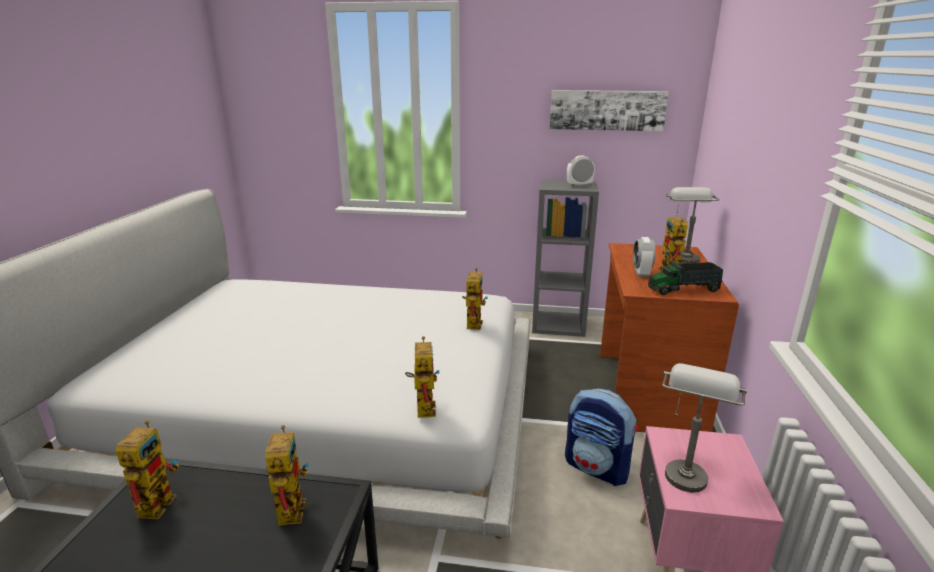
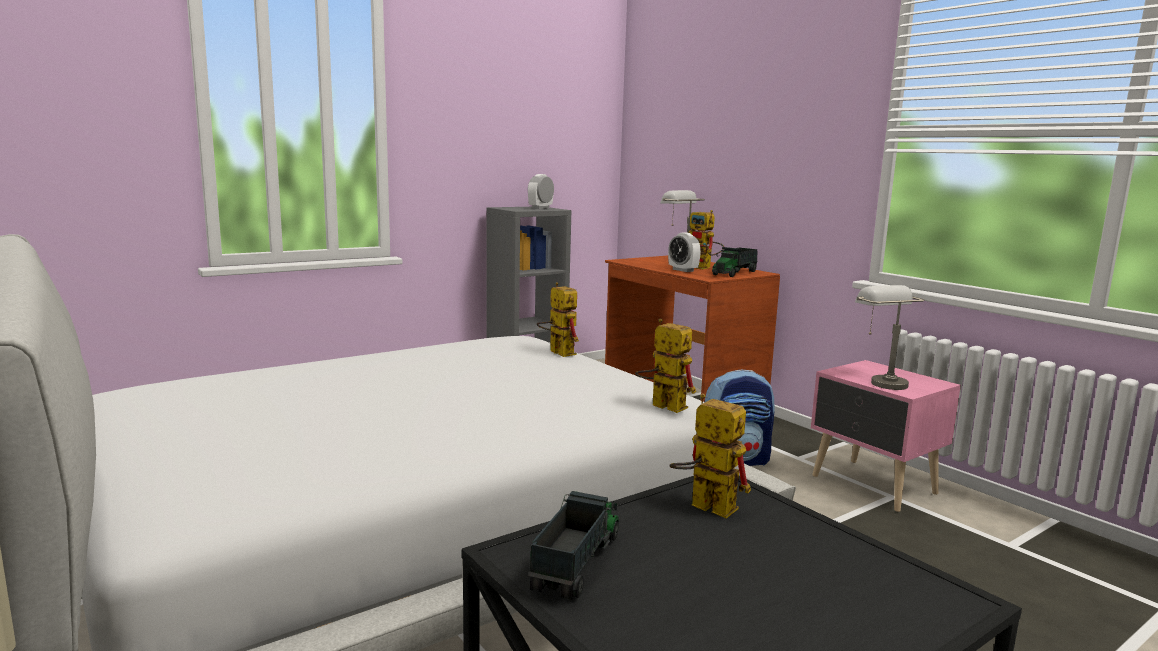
camera: 45 degrees left, 10 degrees down
toy robot [116,420,179,519] -> toy truck [528,491,619,600]
picture [550,90,669,131] -> none

